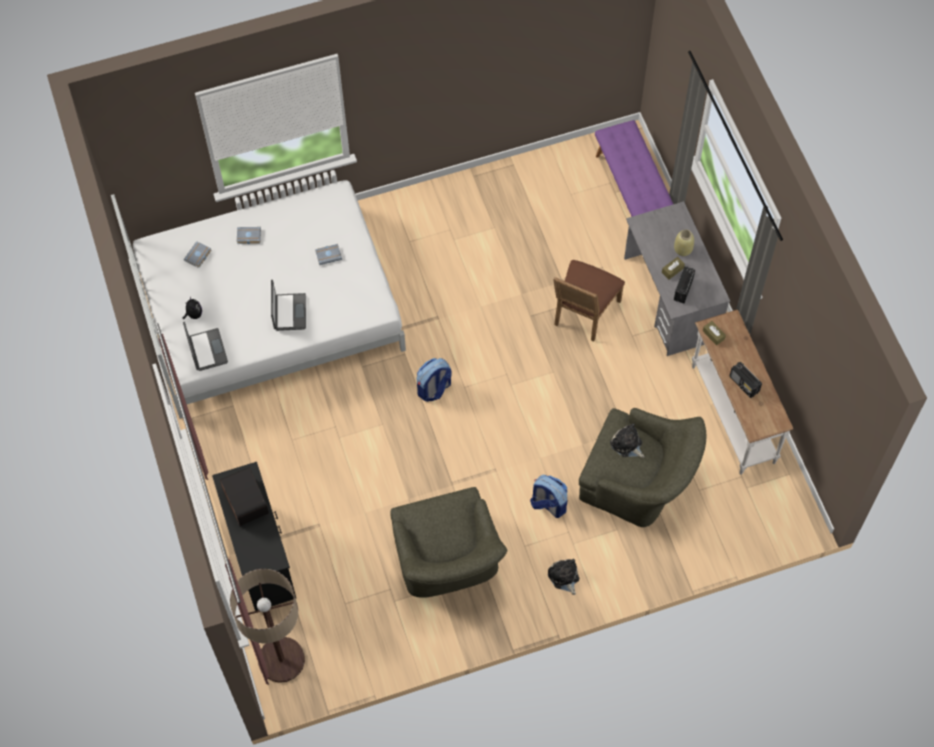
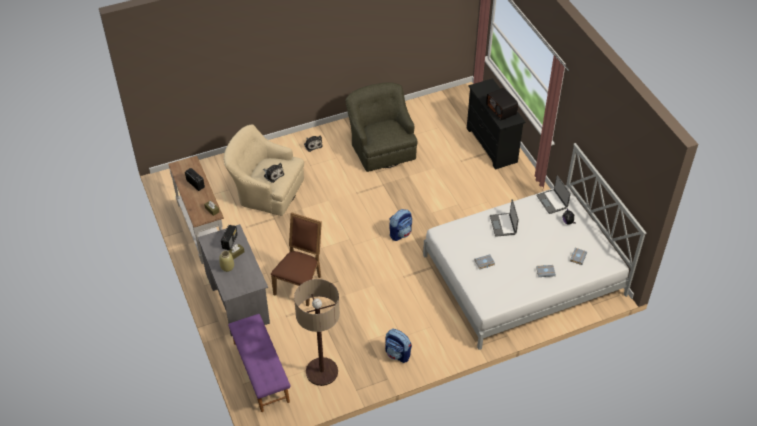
camera: 175 degrees right, 15 degrees down
floor lamp [230,569,305,683] -> floor lamp moved to [294,279,340,386]
backpack [530,475,567,518] -> backpack moved to [385,329,412,363]
green armchair [579,408,707,527] -> beige armchair [224,124,304,216]

